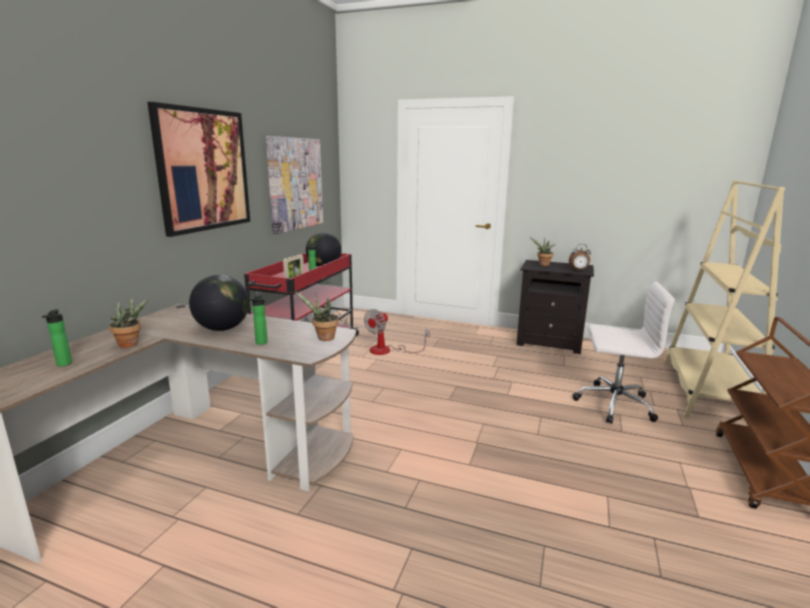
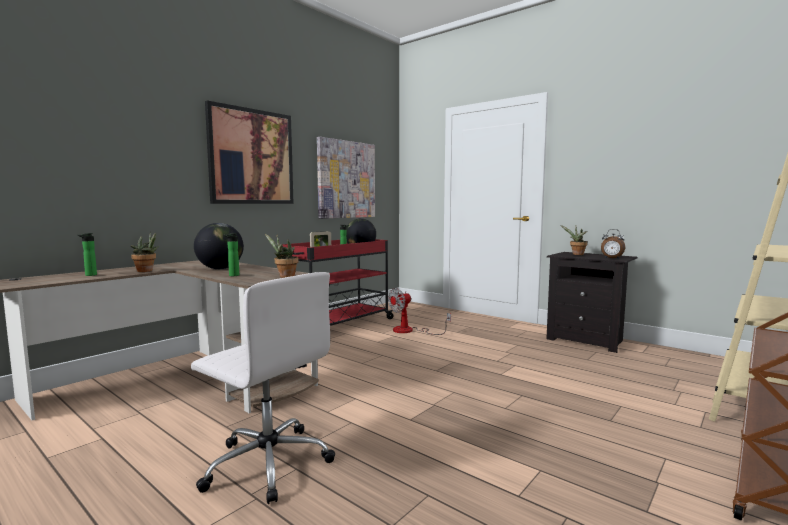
camera: 20 degrees right, 10 degrees down
white office chair [573,282,675,424] -> white office chair moved to [191,272,335,504]

